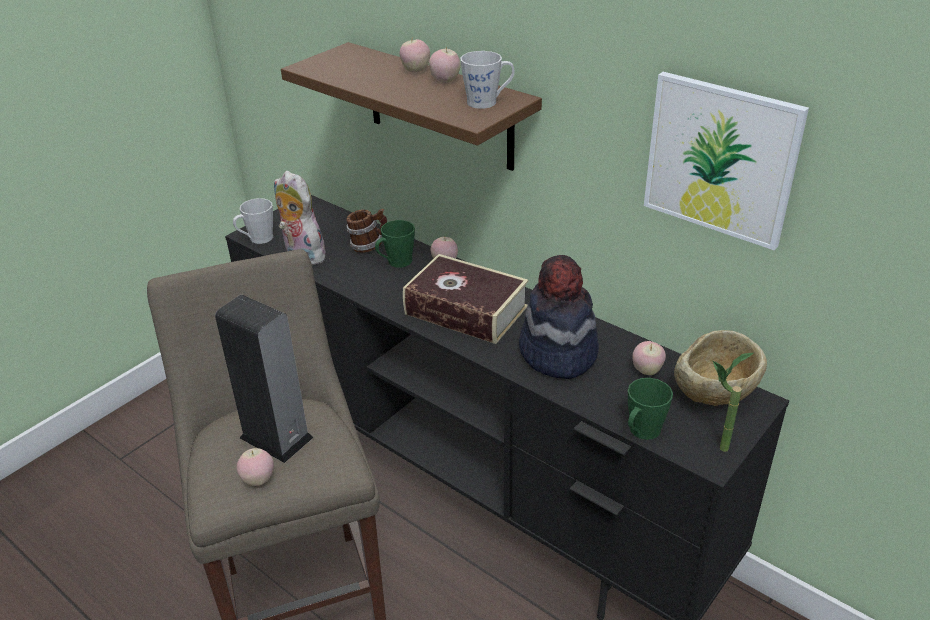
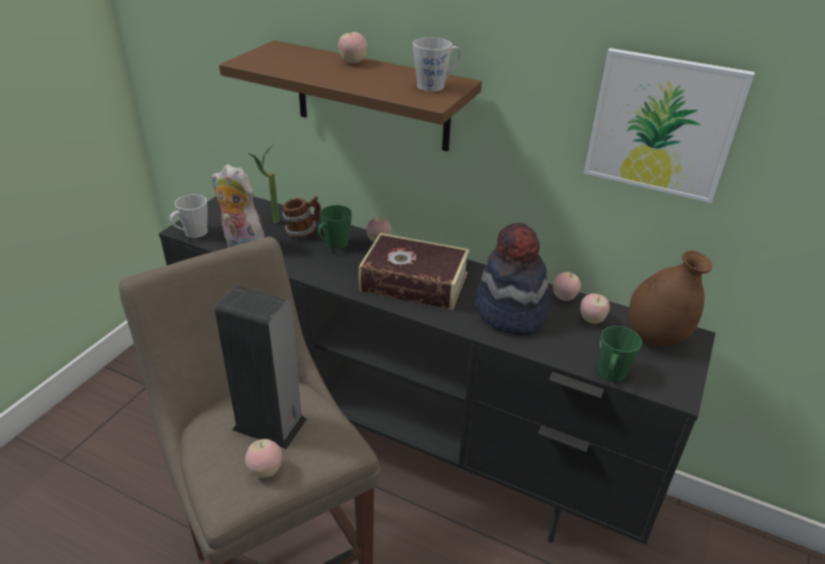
camera: 15 degrees left, 0 degrees up
apple [429,47,461,83] -> apple moved to [553,272,581,301]
beige bowl [674,330,767,406] -> brown vase [629,250,712,346]
potted plant [713,353,754,452] -> potted plant moved to [247,145,279,223]

